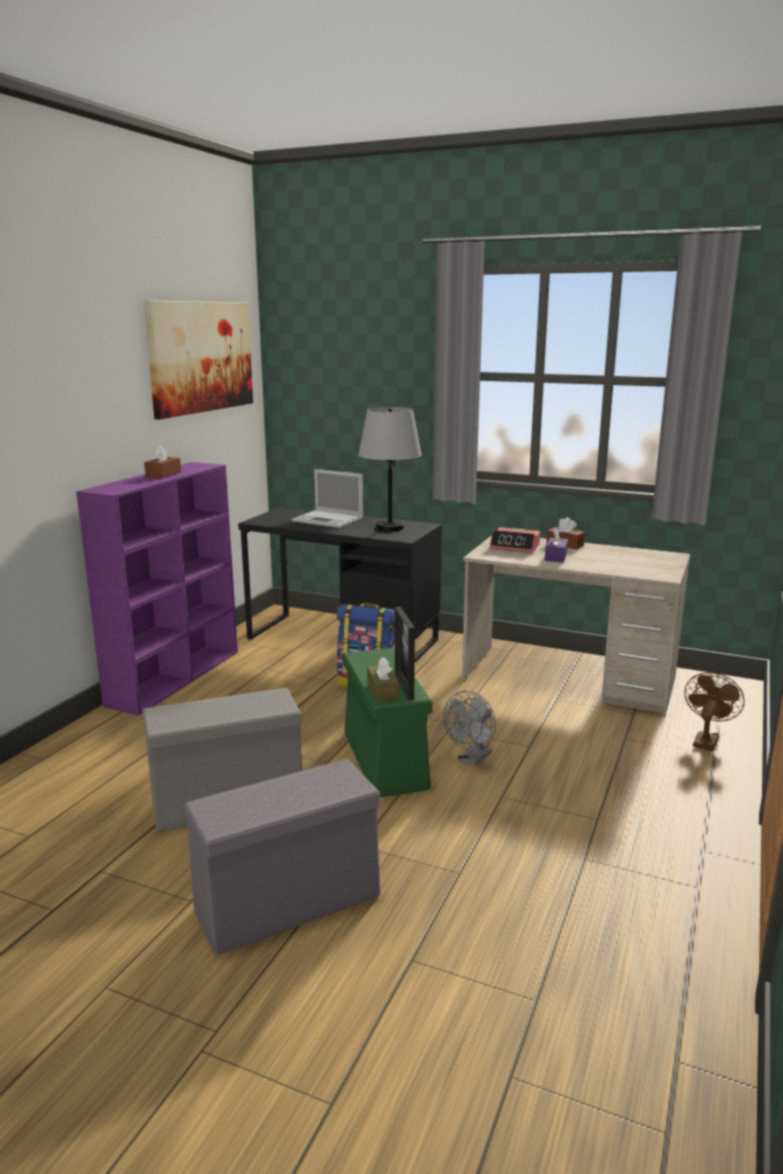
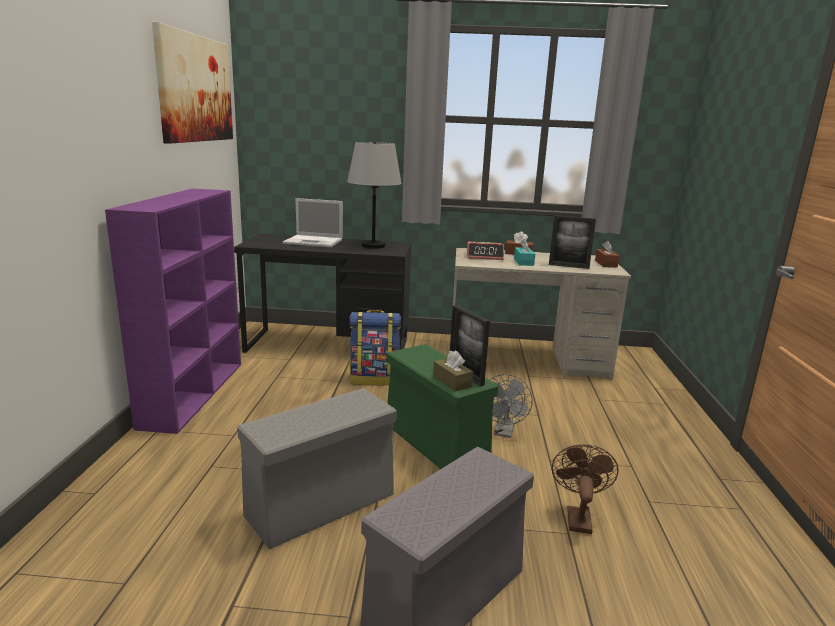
camera: 20 degrees left, 0 degrees up
brown tissue box [144,445,181,479] -> brown tissue box moved to [595,241,619,267]
purple tissue box [545,528,568,563] -> turquoise tissue box [514,239,535,266]
brown fan [684,672,745,751] -> brown fan moved to [552,444,619,534]
none -> picture frame [549,215,596,269]

